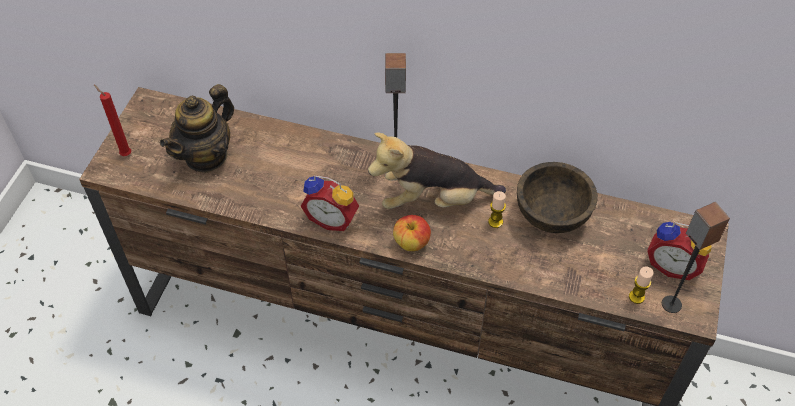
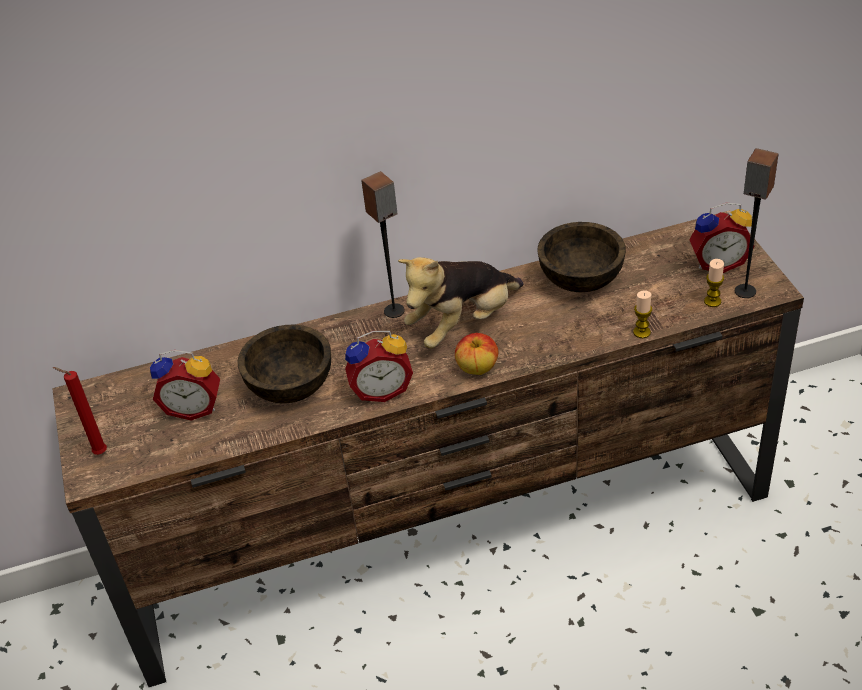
camera: 30 degrees left, 10 degrees down
teapot [160,84,234,173] -> alarm clock [150,350,220,421]
candle [488,191,506,228] -> candle moved to [633,291,652,338]
none -> brown bowl [238,325,331,403]

